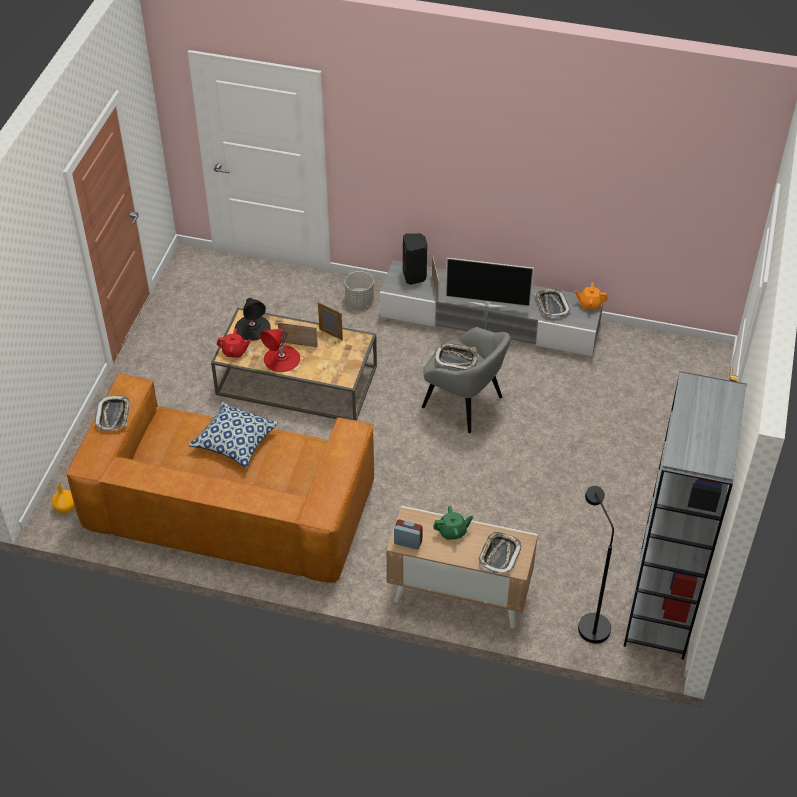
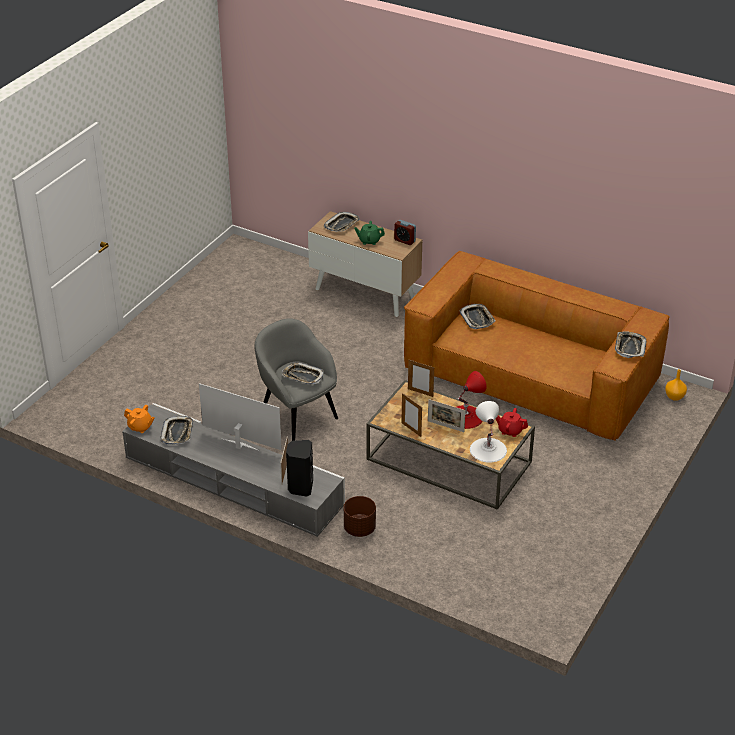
camera: 165 degrees left, 10 degrees down
pillow [188,401,278,468] -> none
black table lamp [235,298,270,341] -> white table lamp [470,401,507,463]
grey planter [345,271,374,308] -> brown planter [344,496,376,537]
black floor lamp [578,486,614,644] -> none
grey bookcase [624,371,747,660] -> none
none -> picture frame [408,360,434,397]
none -> tray [459,304,496,329]

